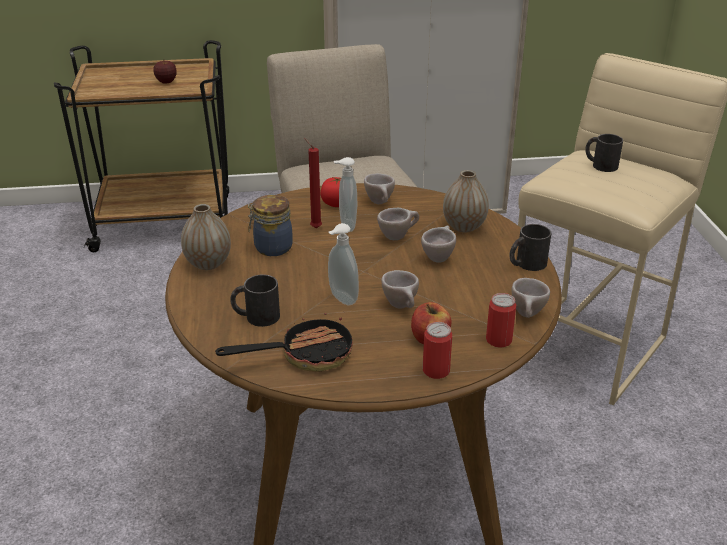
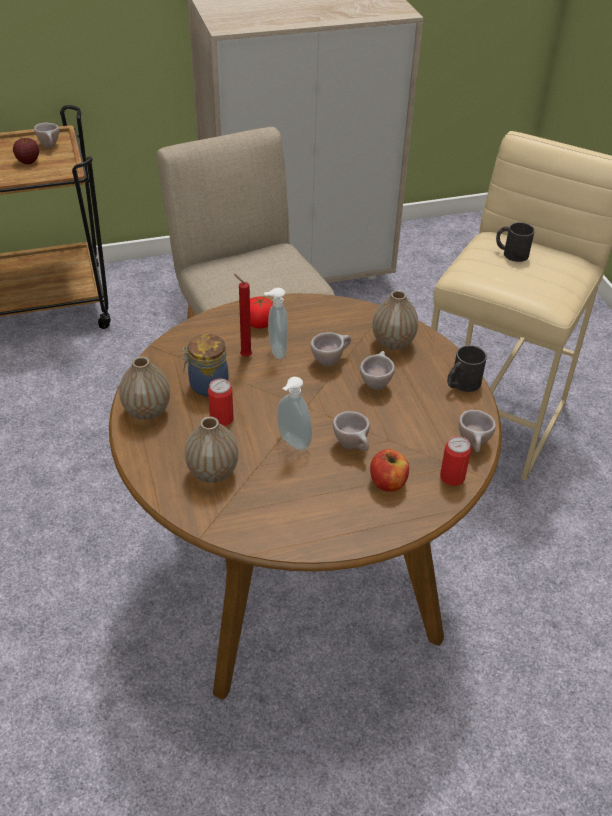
camera: 10 degrees left, 10 degrees up
frying pan [215,311,353,372] -> none
black mug [230,274,280,327] -> vase [185,417,238,483]
beige cup [364,173,395,204] -> beige cup moved to [34,123,59,147]
can [423,322,452,379] -> can moved to [208,379,234,426]

